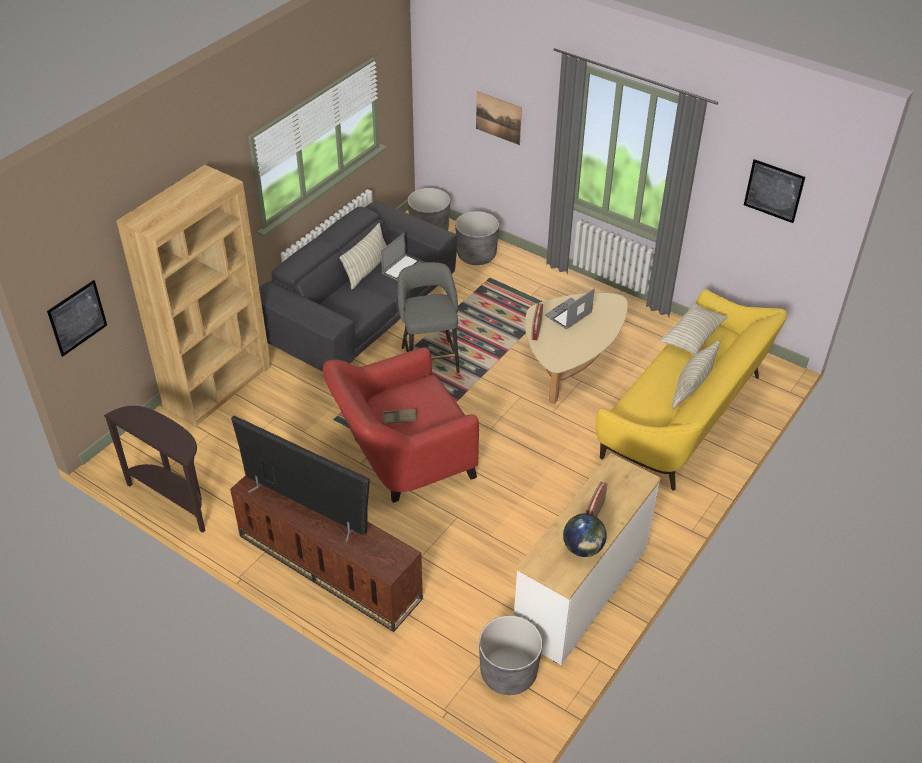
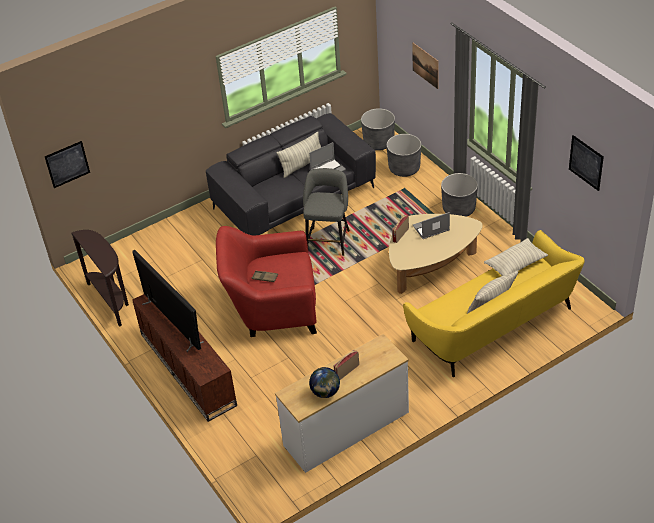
camera: 25 degrees right, 0 degrees up
brown bookcase [116,165,271,426] -> none
grey planter [479,616,542,695] -> grey planter moved to [441,173,478,217]

